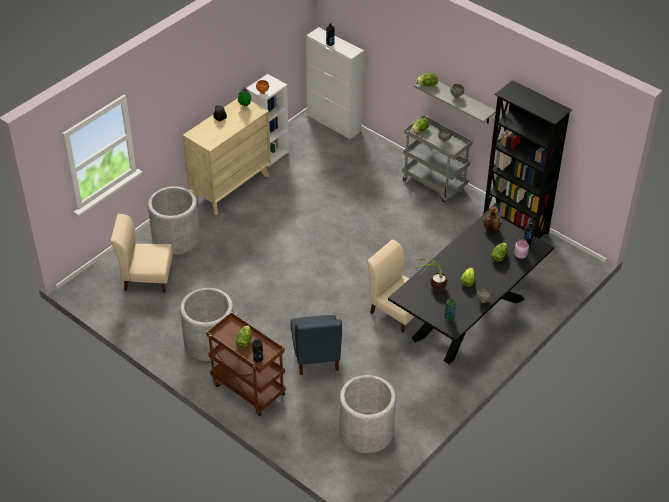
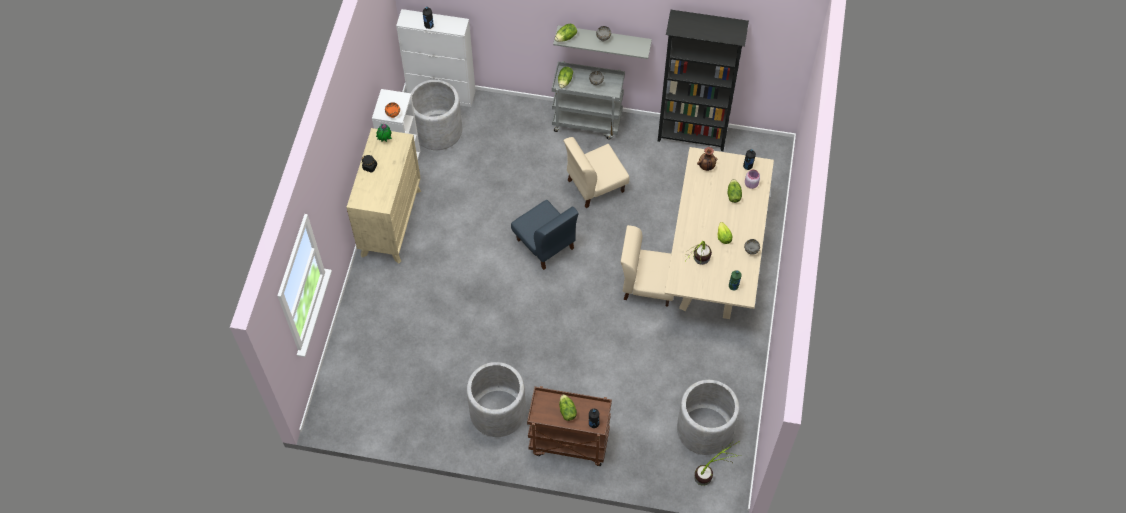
camera: 30 degrees left, 15 degrees up
beige chair [111,214,173,292] -> beige chair moved to [564,137,629,208]
grey planter [148,186,200,255] -> grey planter moved to [411,80,462,150]
blue chair [290,315,342,375] -> blue chair moved to [511,200,578,270]
black dining table [388,211,554,364] -> beige dining table [665,147,774,319]
none -> potted plant [694,441,740,486]

